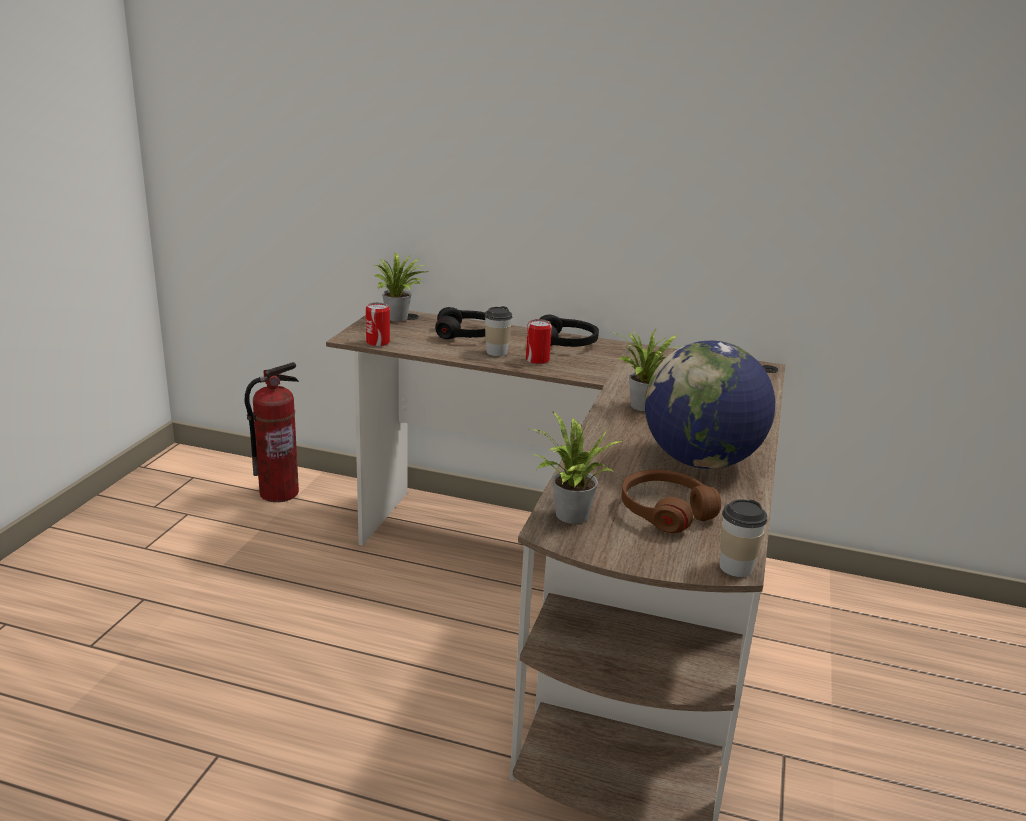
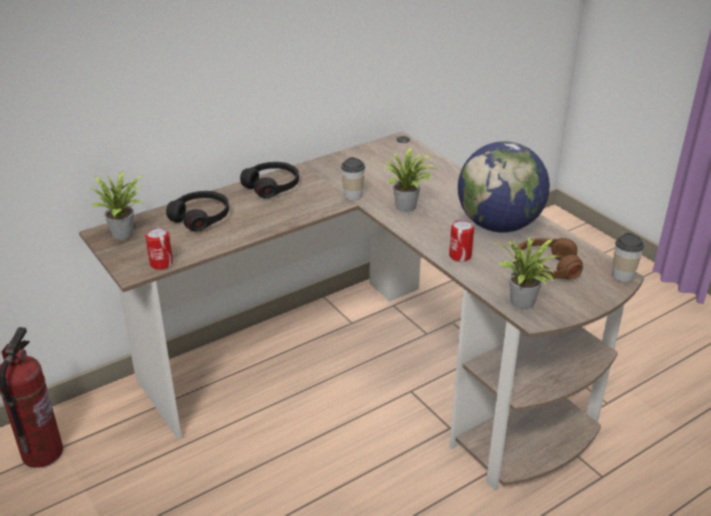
camera: 50 degrees left, 10 degrees up
cup [484,306,512,356] -> cup moved to [341,157,365,200]
can [526,319,552,364] -> can moved to [449,219,474,262]

